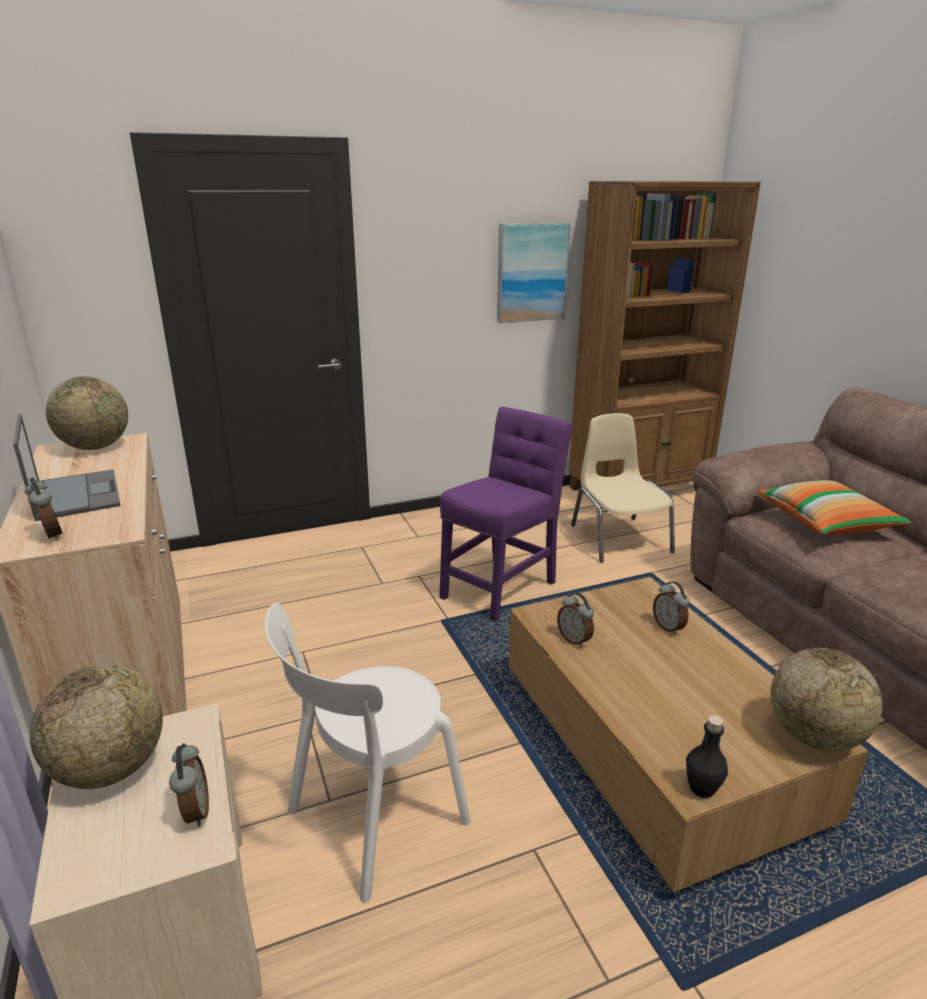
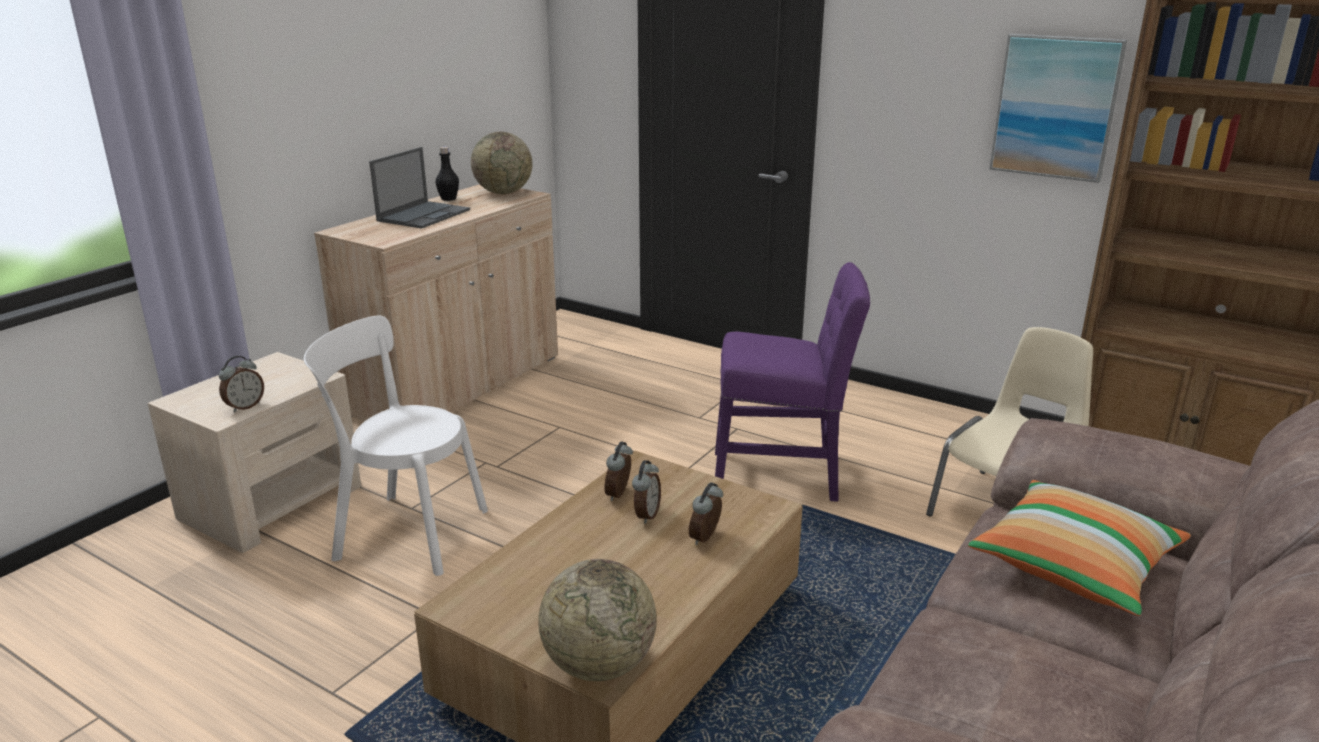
camera: 55 degrees right, 0 degrees up
alarm clock [25,477,63,541] -> alarm clock moved to [632,460,661,524]
globe [30,665,163,789] -> none
black bottle [686,715,728,798] -> black bottle moved to [436,147,459,201]

